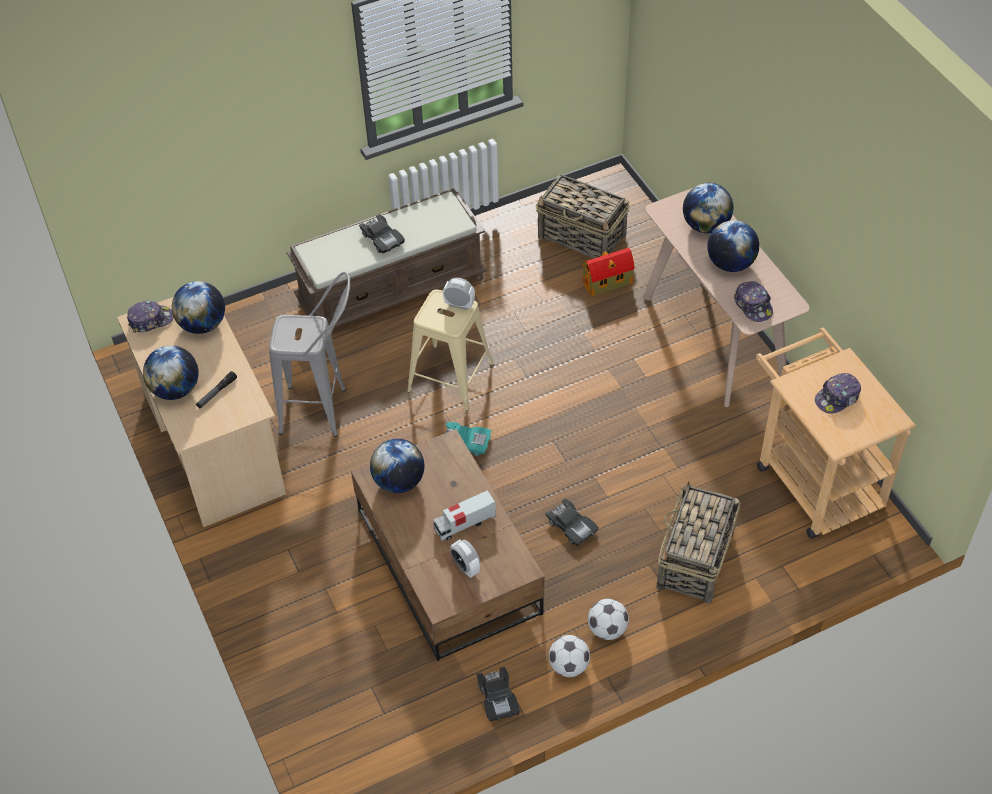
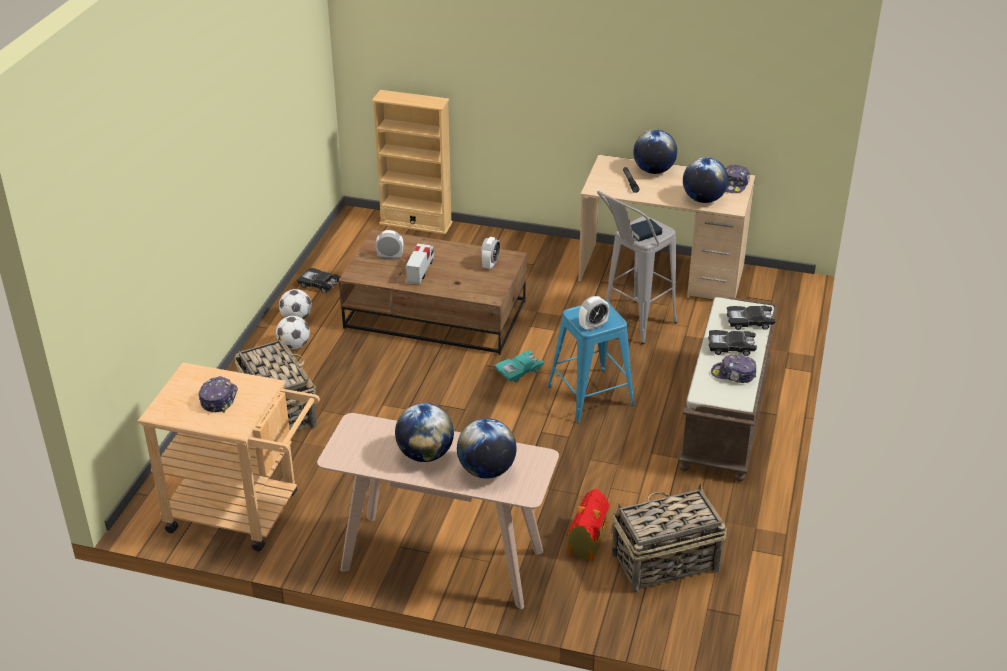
camera: 130 degrees right, 15 degrees down
globe [370,439,424,493] -> alarm clock [481,237,500,270]
beige stool [407,290,493,411] -> blue stool [548,300,635,423]
black toy car [545,498,599,546] -> black toy car moved to [727,306,776,330]
cap [734,281,773,322] -> cap moved to [711,354,756,383]
none -> beige bookcase [372,90,453,234]
none -> book [631,219,662,241]

